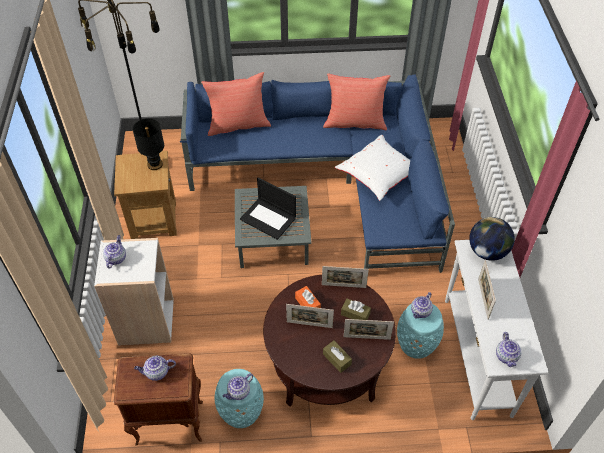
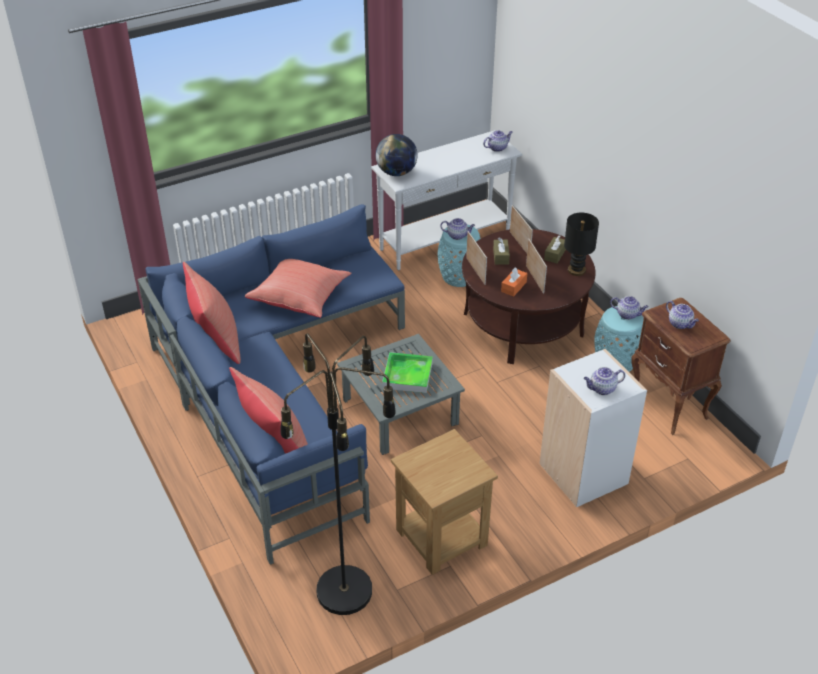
camera: 115 degrees left, 10 degrees down
black table lamp [133,118,164,170] -> black table lamp moved to [564,213,599,276]
laptop [240,177,296,240] -> tray [382,352,433,393]
white pillow [335,135,410,201] -> red pillow [245,259,351,318]
picture frame [478,260,496,320] -> none

